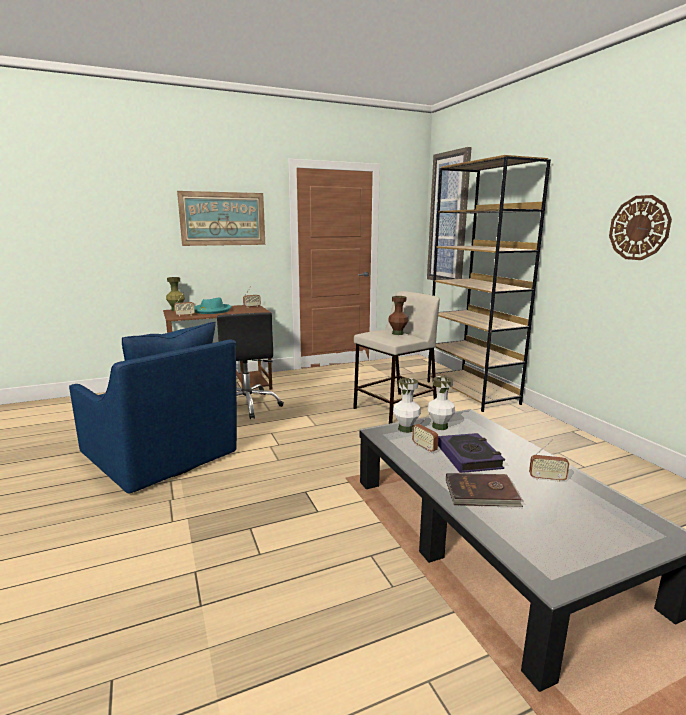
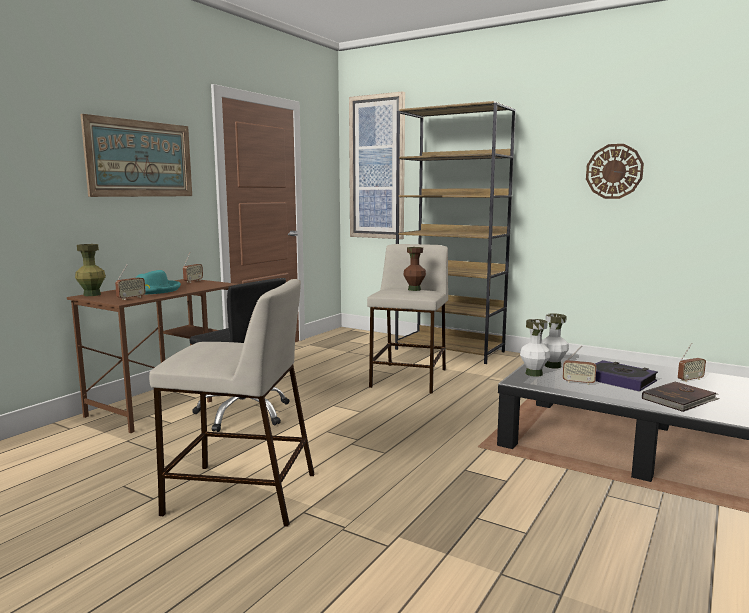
camera: 35 degrees left, 5 degrees down
blue armchair [69,322,237,493] -> beige stool [149,279,315,526]

